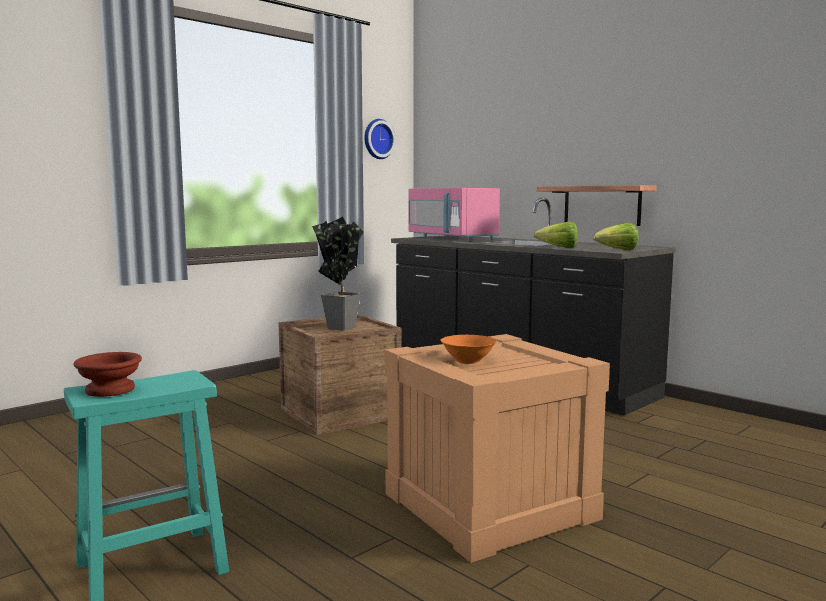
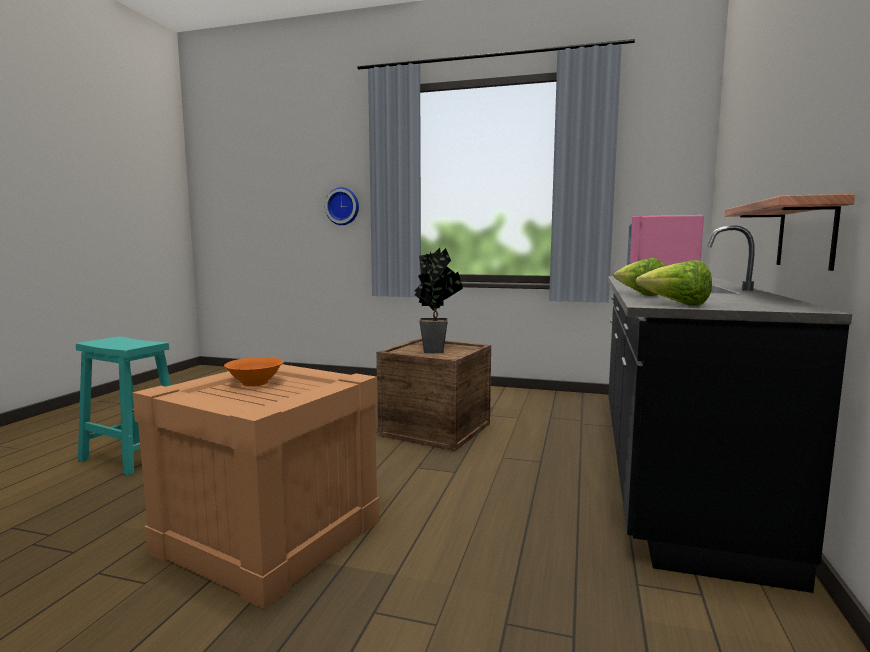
camera: 60 degrees right, 0 degrees up
brown bowl [74,352,142,397] -> none
wall clock [364,119,396,159] -> wall clock moved to [325,187,359,225]

